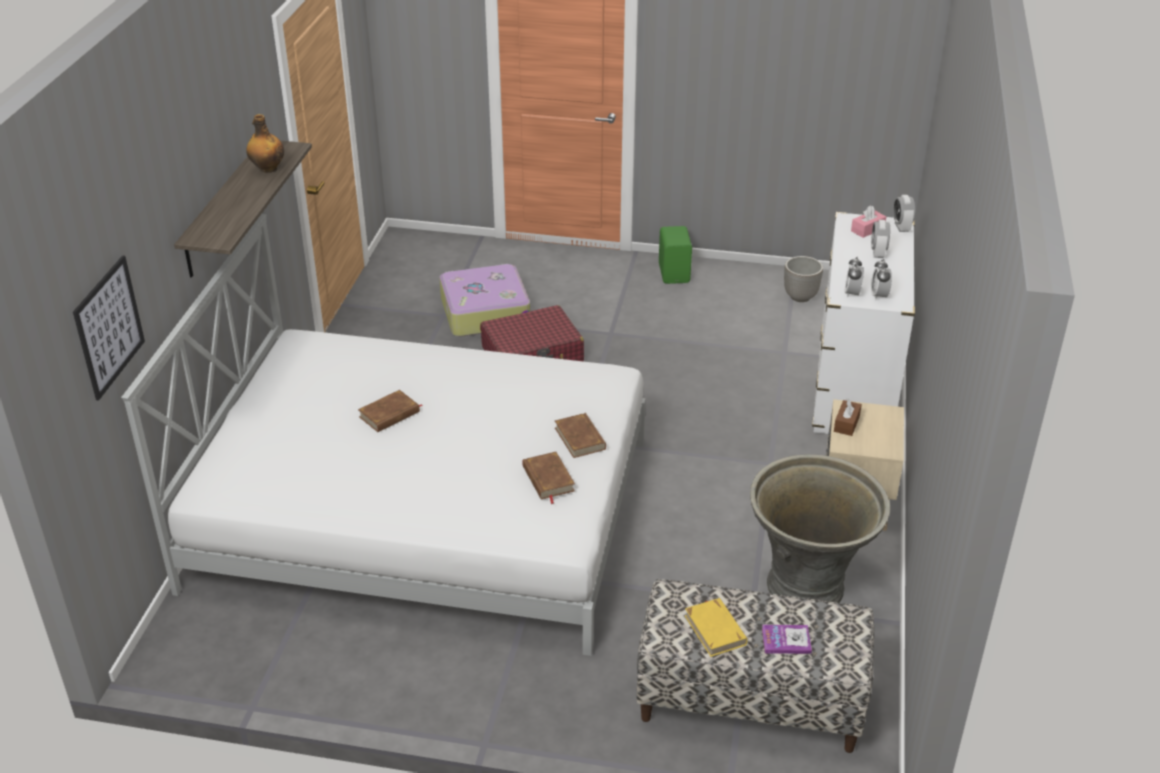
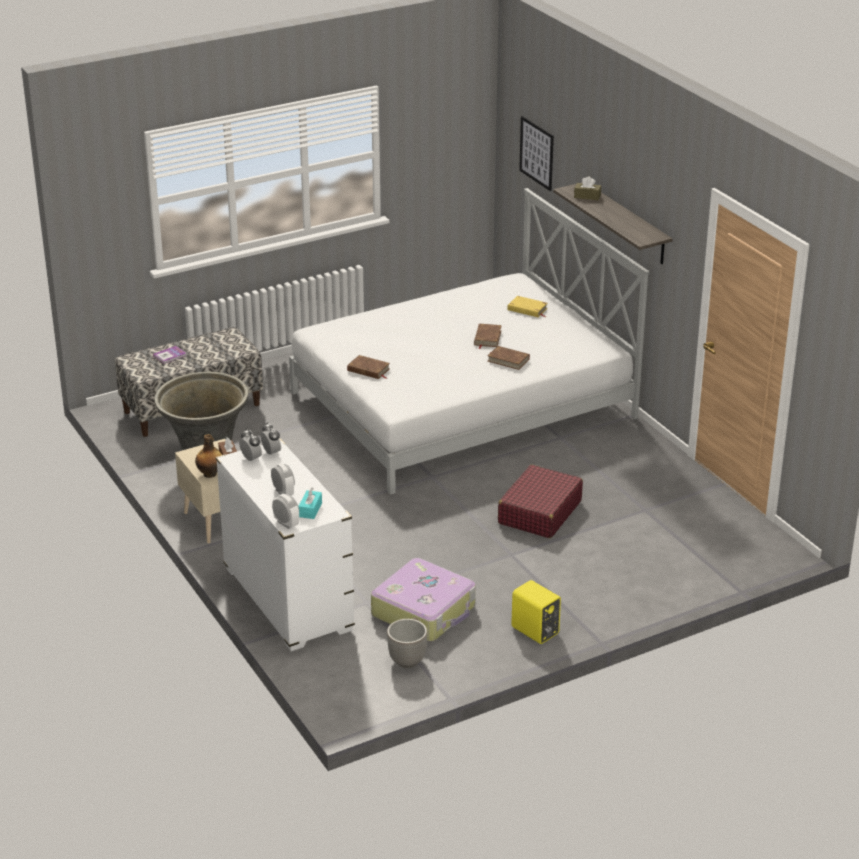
camera: 140 degrees right, 5 degrees down
bottle [246,114,284,173] -> bottle moved to [195,434,222,478]
suitcase [439,264,530,336] -> suitcase moved to [371,558,476,641]
brown book [522,452,575,504] -> brown book moved to [488,346,530,370]
green speaker [659,226,692,284] -> yellow speaker [511,580,561,644]
yellow book [685,598,747,657] -> yellow book moved to [507,296,547,317]
pink tissue box [851,205,886,238] -> turquoise tissue box [298,488,322,519]
none -> brown tissue box [574,176,601,200]

